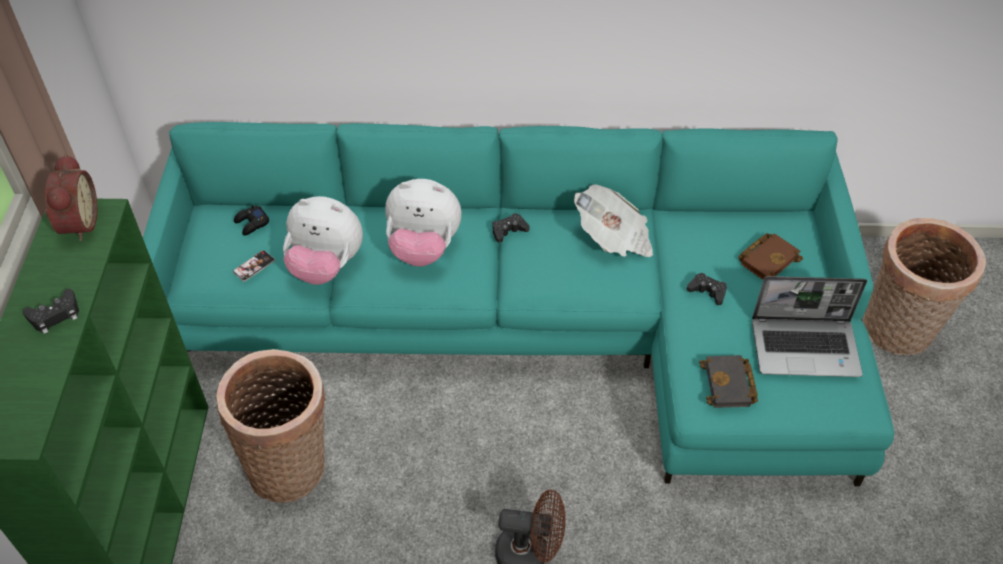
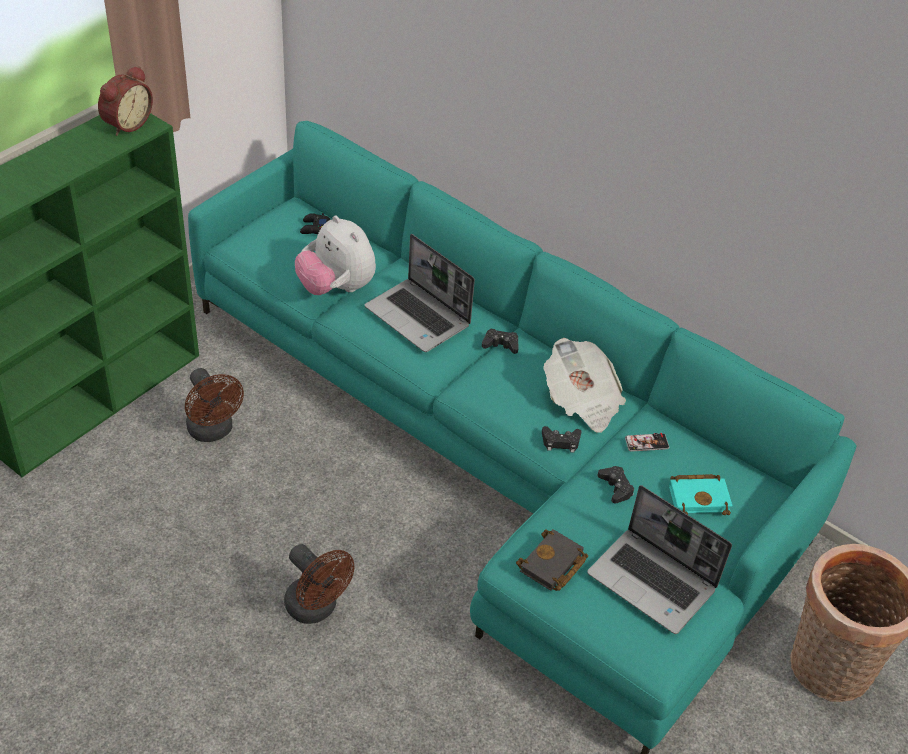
camera: 35 degrees right, 5 degrees down
black game controller [22,289,79,334] -> black game controller moved to [542,426,581,453]
basket [216,349,326,503] -> brown fan [185,368,244,442]
phone [233,250,275,282] -> phone moved to [625,433,669,452]
plush toy [385,179,461,267] -> laptop [365,234,475,352]
brown book [738,233,803,280] -> turquoise book [669,474,732,515]

